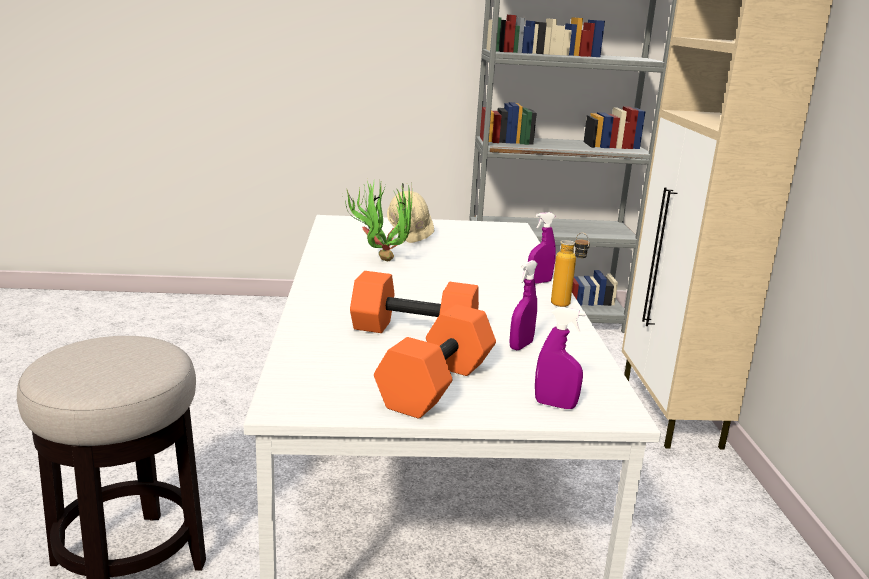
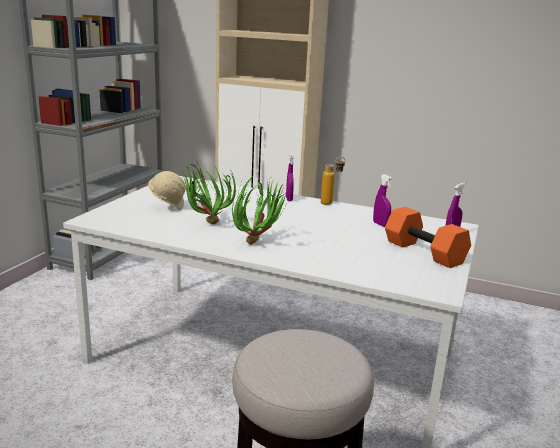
camera: 65 degrees left, 0 degrees up
orange dumbbell [350,271,479,333] -> none
none -> potted plant [232,176,288,245]

